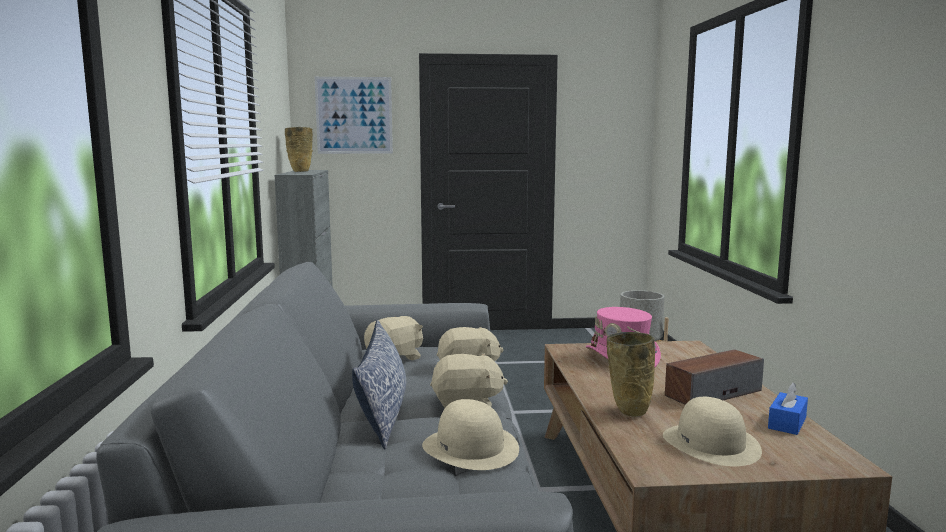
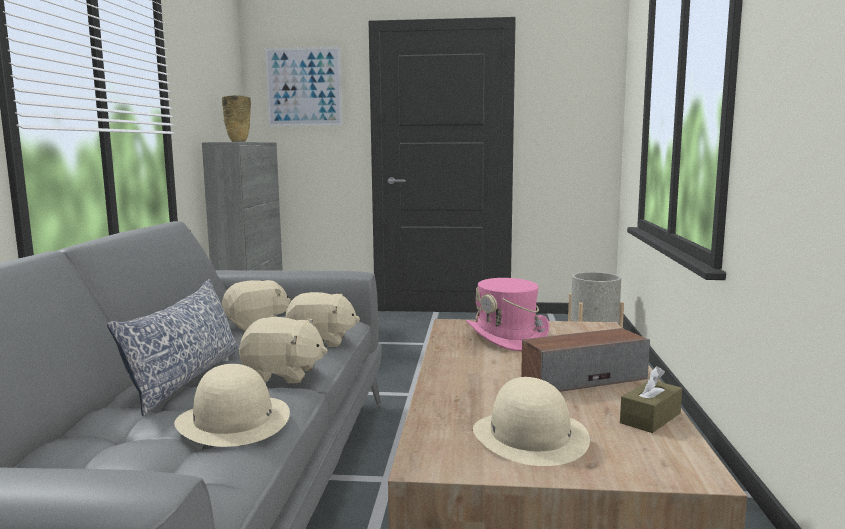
camera: 10 degrees right, 0 degrees up
beige vase [607,332,655,417] -> none
blue tissue box [768,382,808,435] -> brown tissue box [620,366,682,433]

